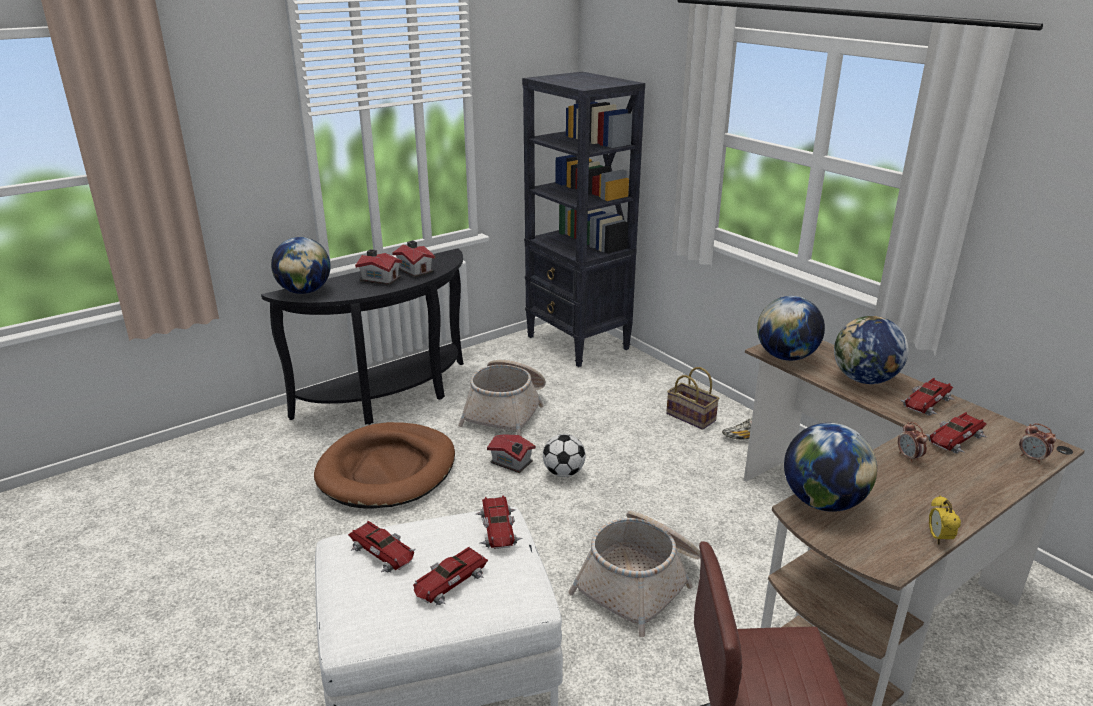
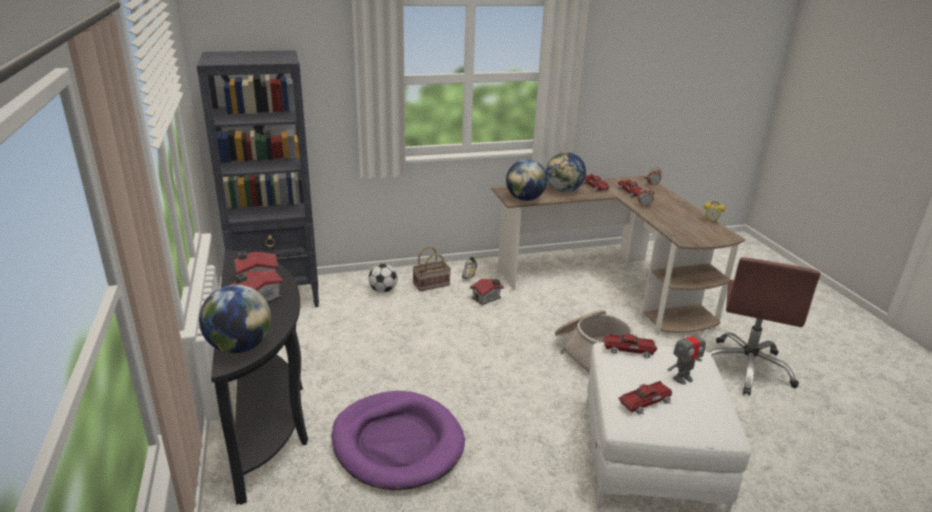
camera: 70 degrees left, 0 degrees up
brown dog bed [314,422,455,509] -> purple dog bed [331,391,465,490]
toy car [413,547,488,605] -> toy robot [667,328,706,384]
basket [458,360,546,437] -> none
toy house [487,434,536,473] -> toy house moved to [470,279,504,305]
football [543,434,586,477] -> football moved to [368,264,398,293]
globe [784,423,877,512] -> none

